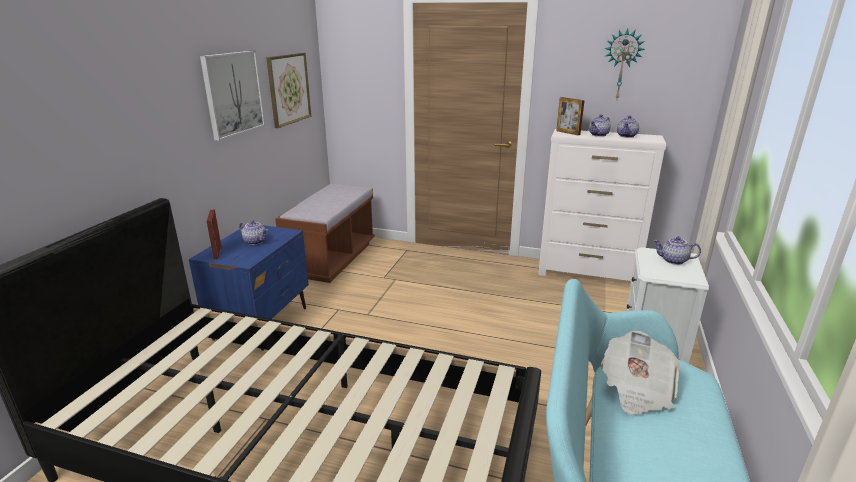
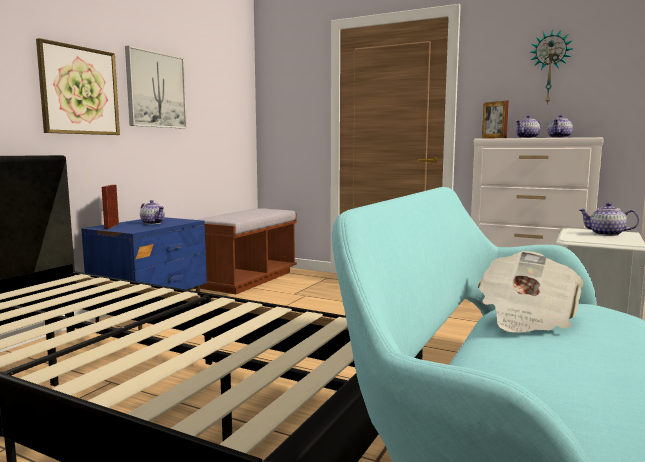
camera: 10 degrees right, 15 degrees down
picture [266,53,311,128] -> picture moved to [36,38,120,135]

